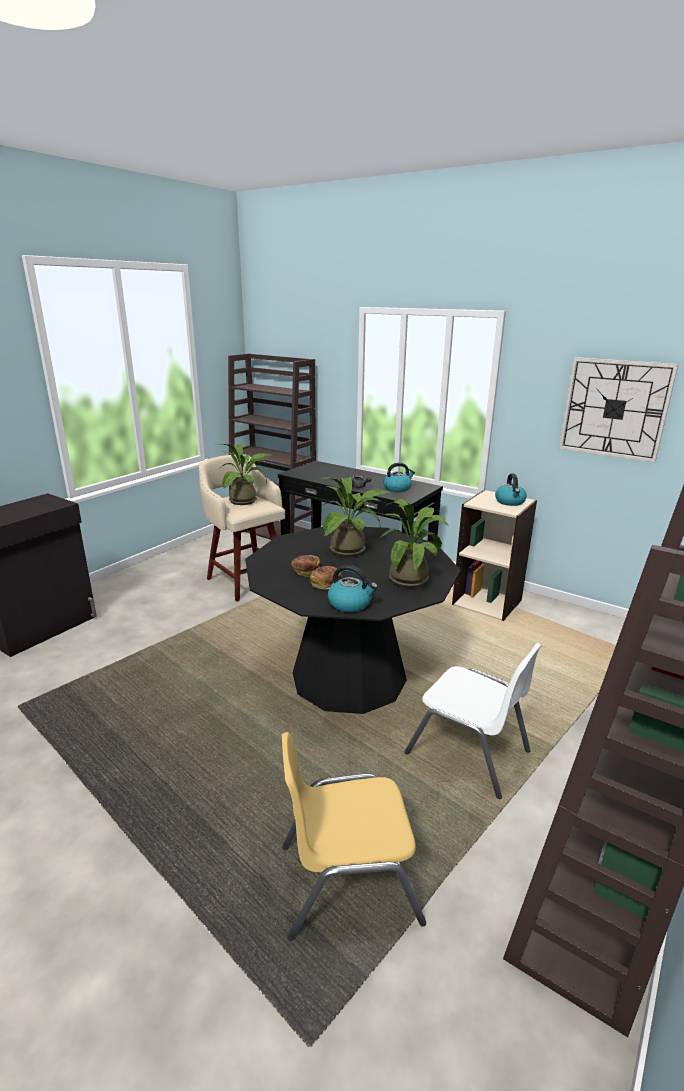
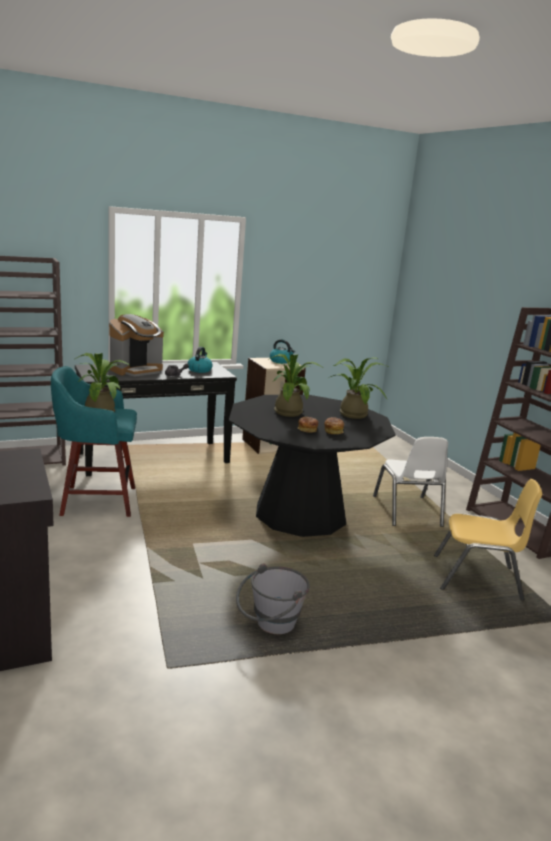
camera: 60 degrees left, 5 degrees down
beige stool [199,454,285,602] -> turquoise stool [51,366,137,517]
yellow chair [282,732,426,941] -> yellow chair turned 105 degrees counterclockwise [434,479,542,600]
kettle [328,565,378,612] -> none
white chair [404,643,542,799] -> white chair turned 105 degrees clockwise [373,437,448,527]
wall clock [559,357,679,463] -> none
none -> coffee machine [109,314,164,377]
none -> grey bucket [236,563,310,634]

